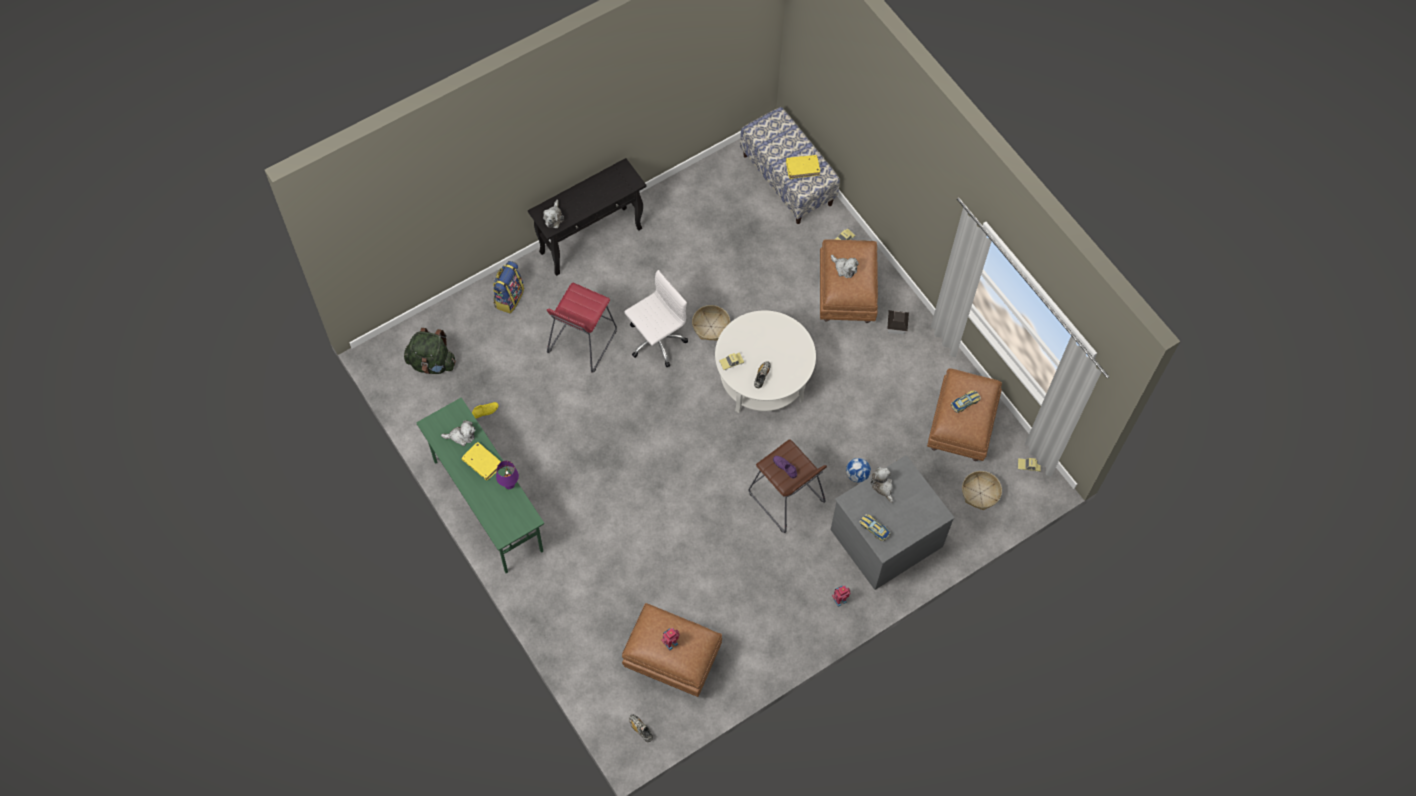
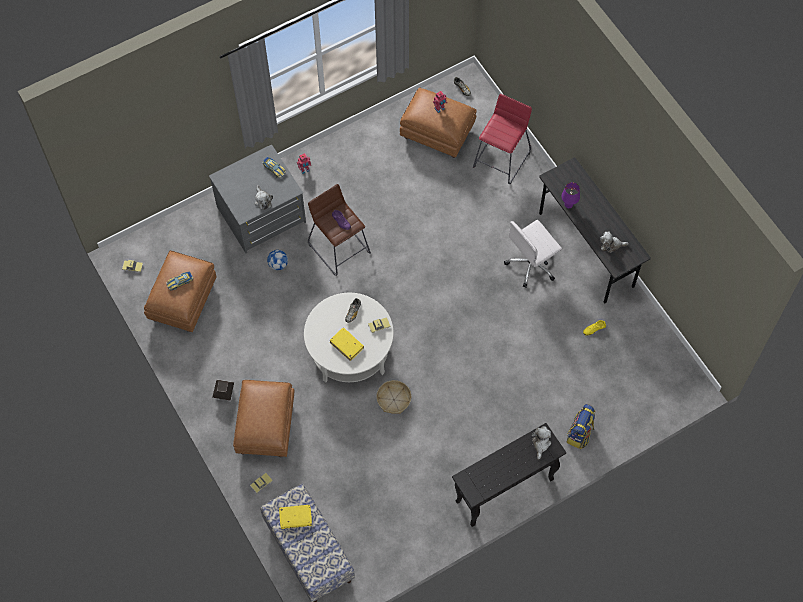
camera: 175 degrees left, 0 degrees up
green backpack [404,328,456,374] -> none
green desk [417,398,544,573] -> grey desk [539,157,651,303]
yellow book [462,442,501,481] -> yellow book moved to [330,327,364,361]
red stool [547,283,617,373] -> red stool moved to [473,94,532,184]
white office chair [624,270,688,367] -> white office chair moved to [504,220,562,288]
plush toy [831,255,859,278] -> none
basket [962,471,1002,510] -> none

